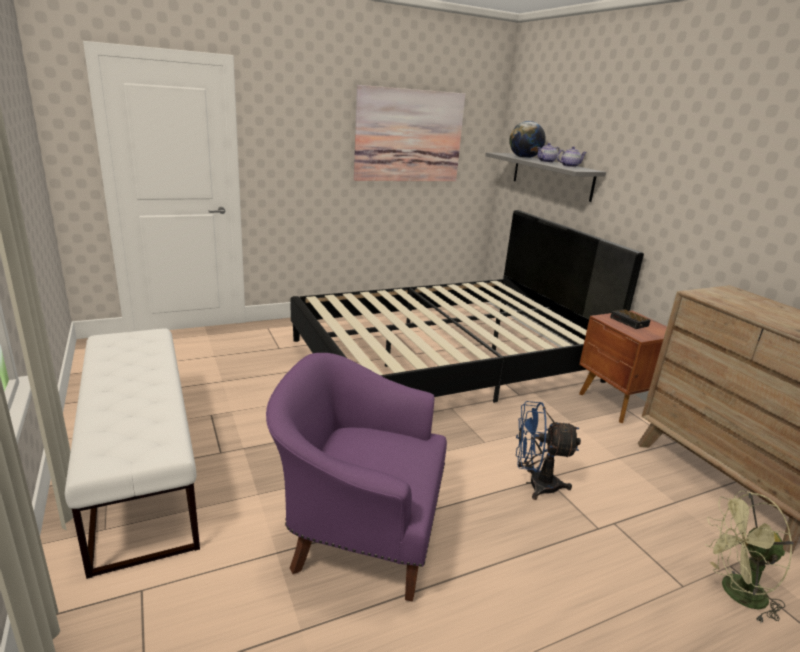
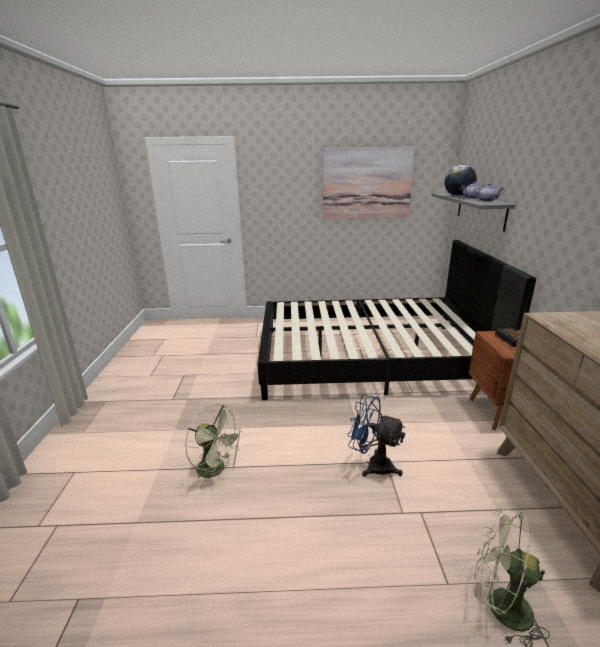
camera: 25 degrees right, 0 degrees up
white bench [65,329,200,579] -> none
purple armchair [266,353,447,602] -> green fan [185,404,243,488]

